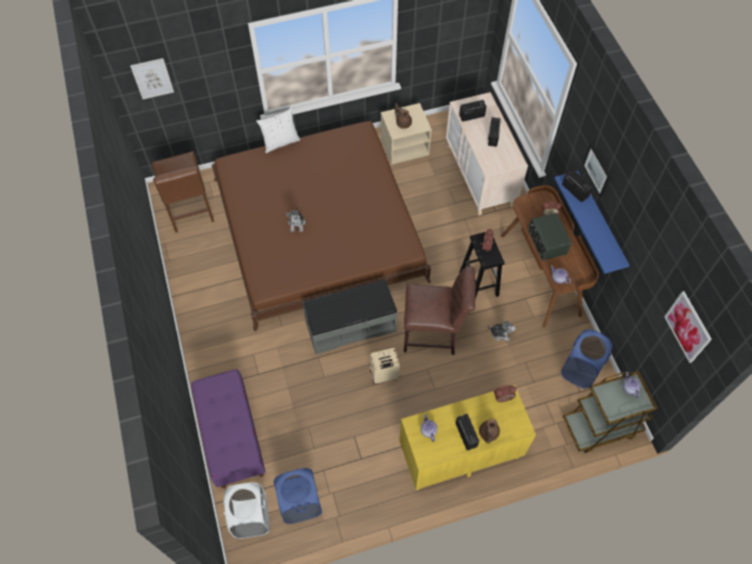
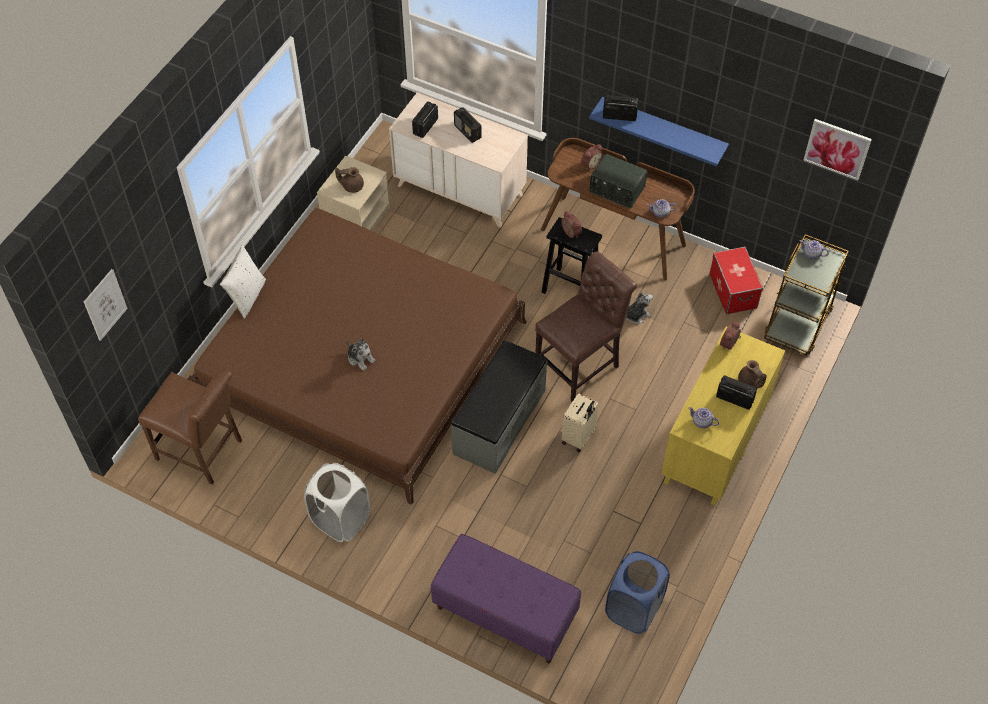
camera: 45 degrees left, 5 degrees down
white laundry basket [223,482,270,539] -> white laundry basket moved to [304,463,370,542]
blue laundry basket [561,329,613,389] -> storage box [710,247,763,314]
picture [582,143,611,198] -> none

